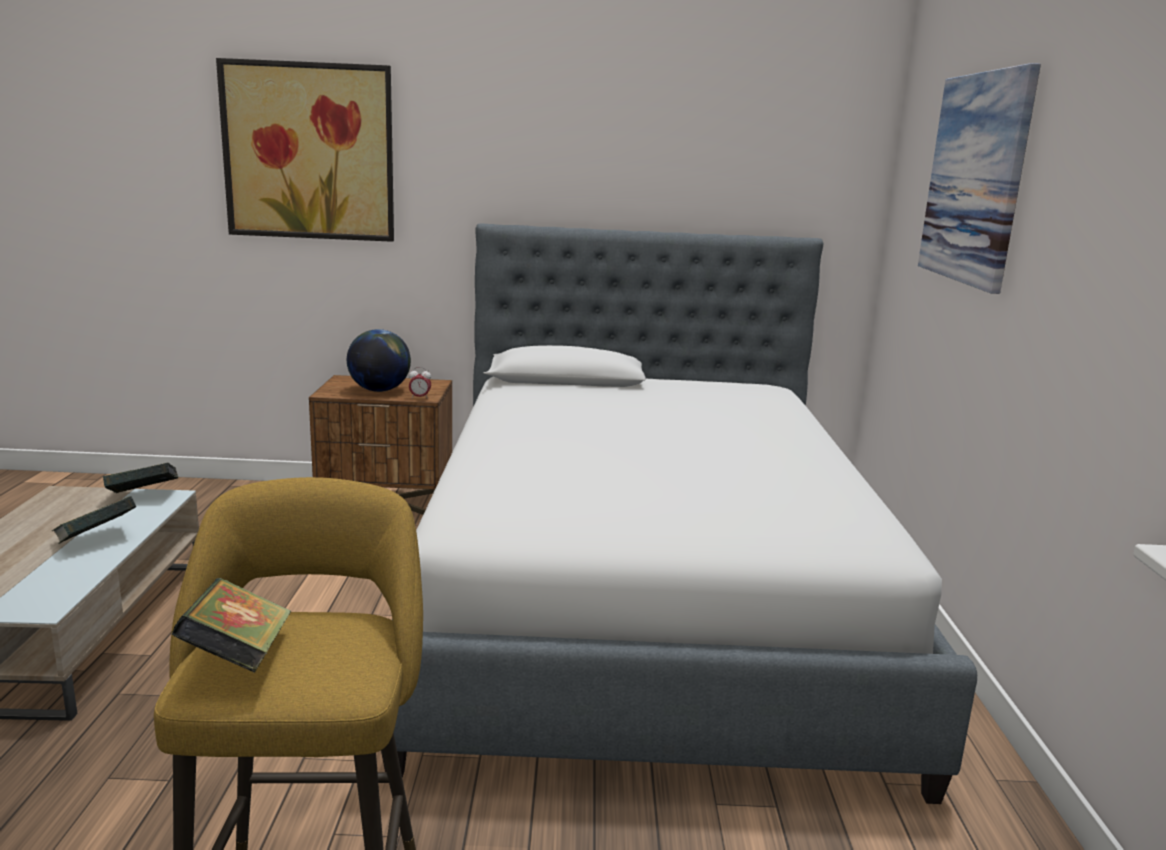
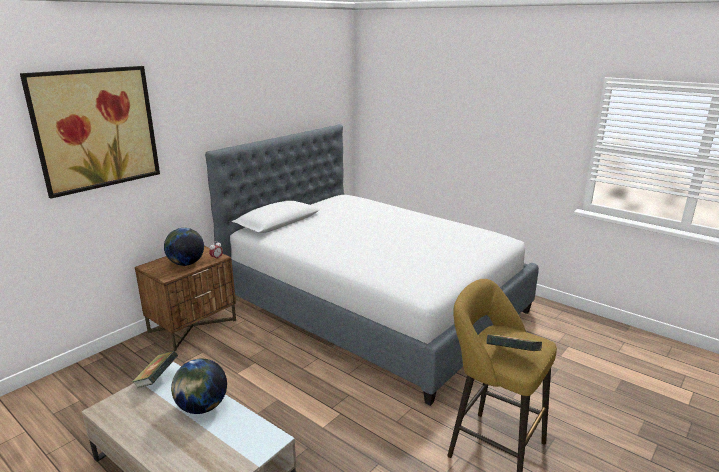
camera: 50 degrees left, 5 degrees up
book [52,496,136,544] -> globe [171,358,227,414]
picture [918,63,1041,294] -> none

